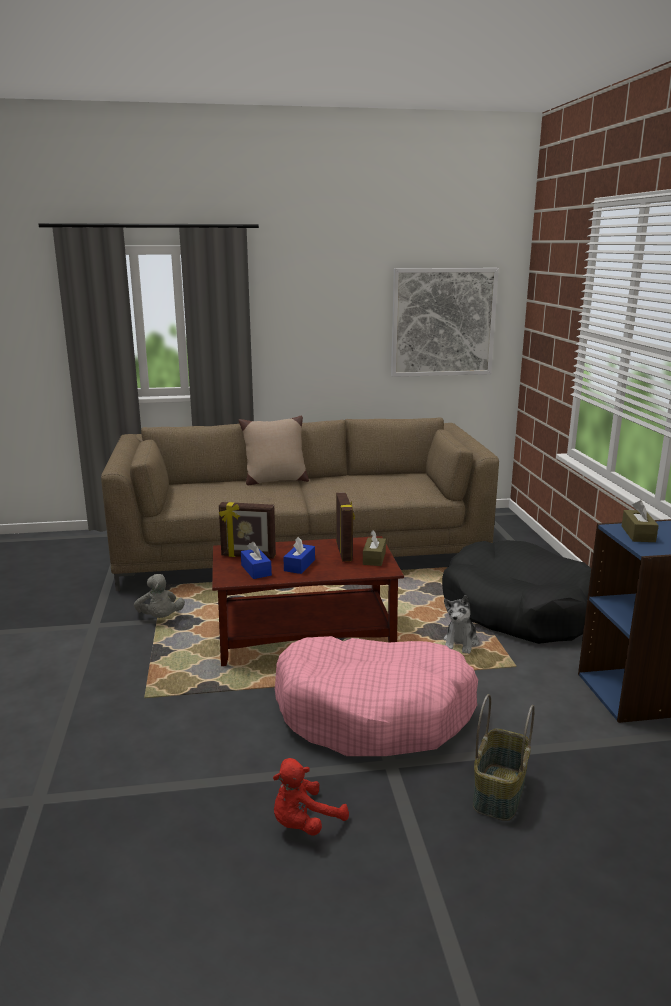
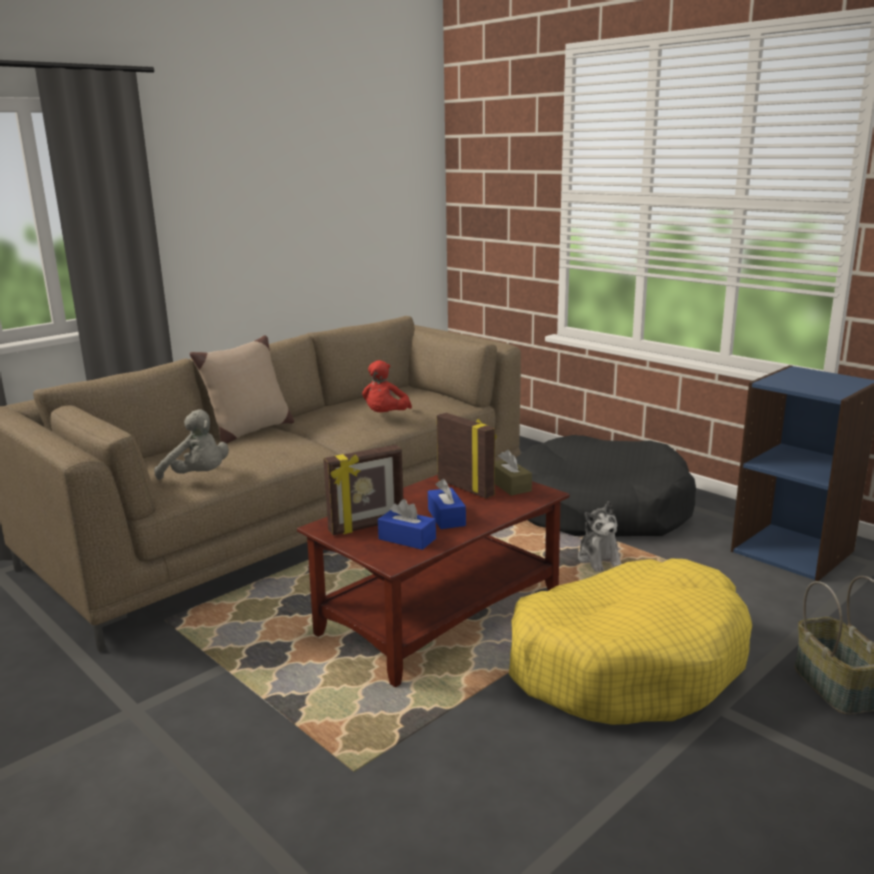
camera: 35 degrees left, 0 degrees up
grey plush toy [134,574,185,618] -> grey plush toy moved to [154,409,229,480]
red plush toy [273,758,349,836] -> red plush toy moved to [362,360,412,412]
pink dog bed [275,636,478,756] -> yellow dog bed [509,559,752,725]
picture [391,268,499,377] -> none
brown tissue box [622,500,659,542] -> none

